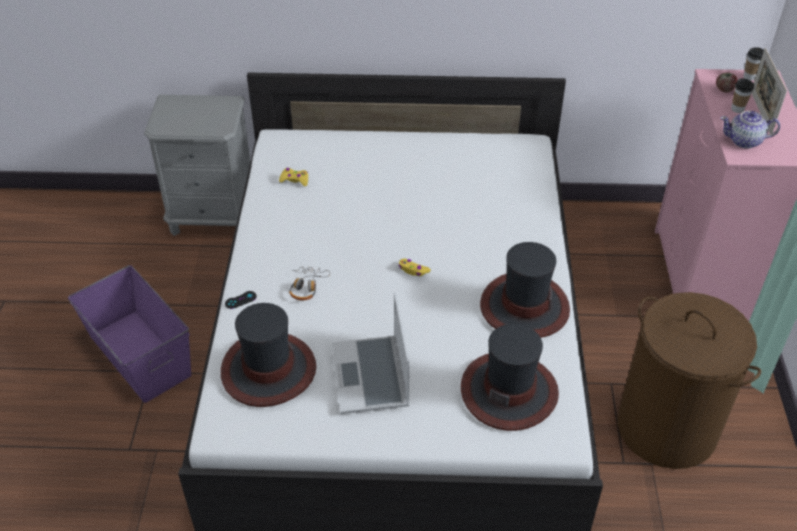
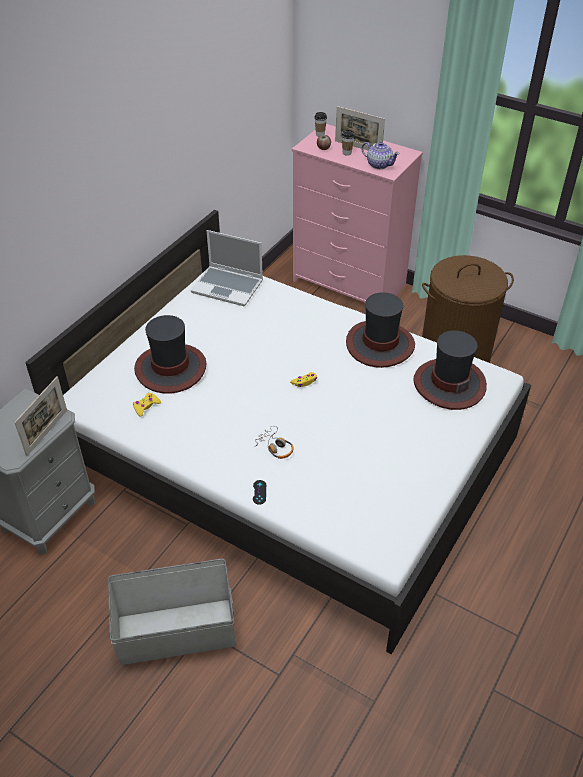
camera: 60 degrees left, 0 degrees up
purple storage box [68,265,191,403] -> grey storage box [108,559,235,665]
hat [221,303,316,407] -> hat moved to [134,315,206,394]
laptop [332,292,409,414] -> laptop moved to [191,230,263,306]
teapot [720,111,780,149] -> teapot turned 90 degrees counterclockwise [361,142,400,169]
none -> picture frame [14,376,67,457]

